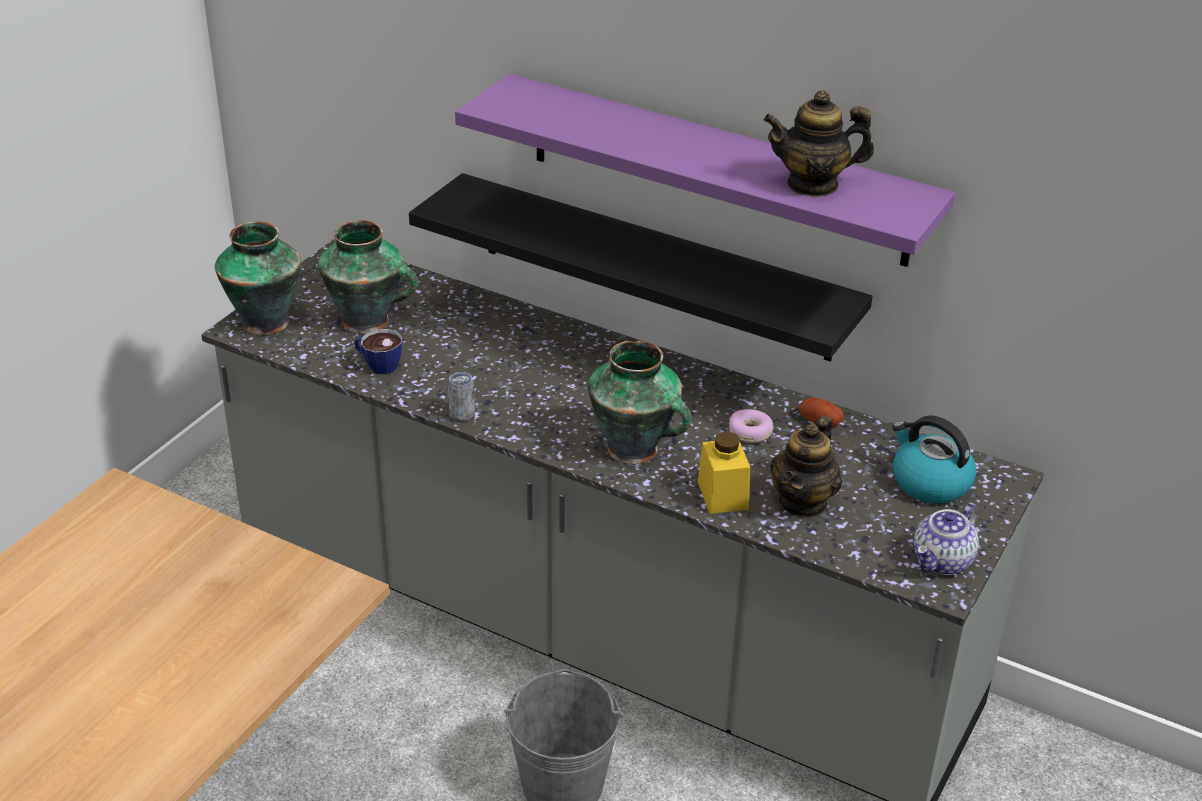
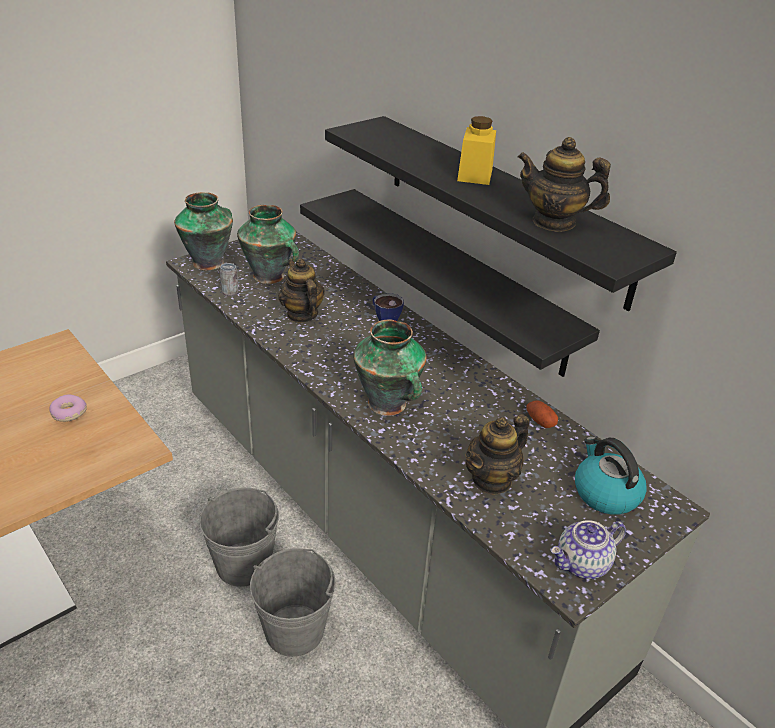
camera: 20 degrees right, 0 degrees up
cup [354,329,402,374] -> cup moved to [373,293,404,321]
can [448,372,475,421] -> can moved to [220,263,239,296]
purple shelf [455,74,955,267] -> black shelf [325,116,677,311]
yellow jar [698,432,750,514] -> yellow jar moved to [457,116,496,185]
donut [729,409,774,443] -> donut moved to [49,395,87,422]
none -> grey bucket [199,487,279,587]
none -> teapot [278,259,325,323]

